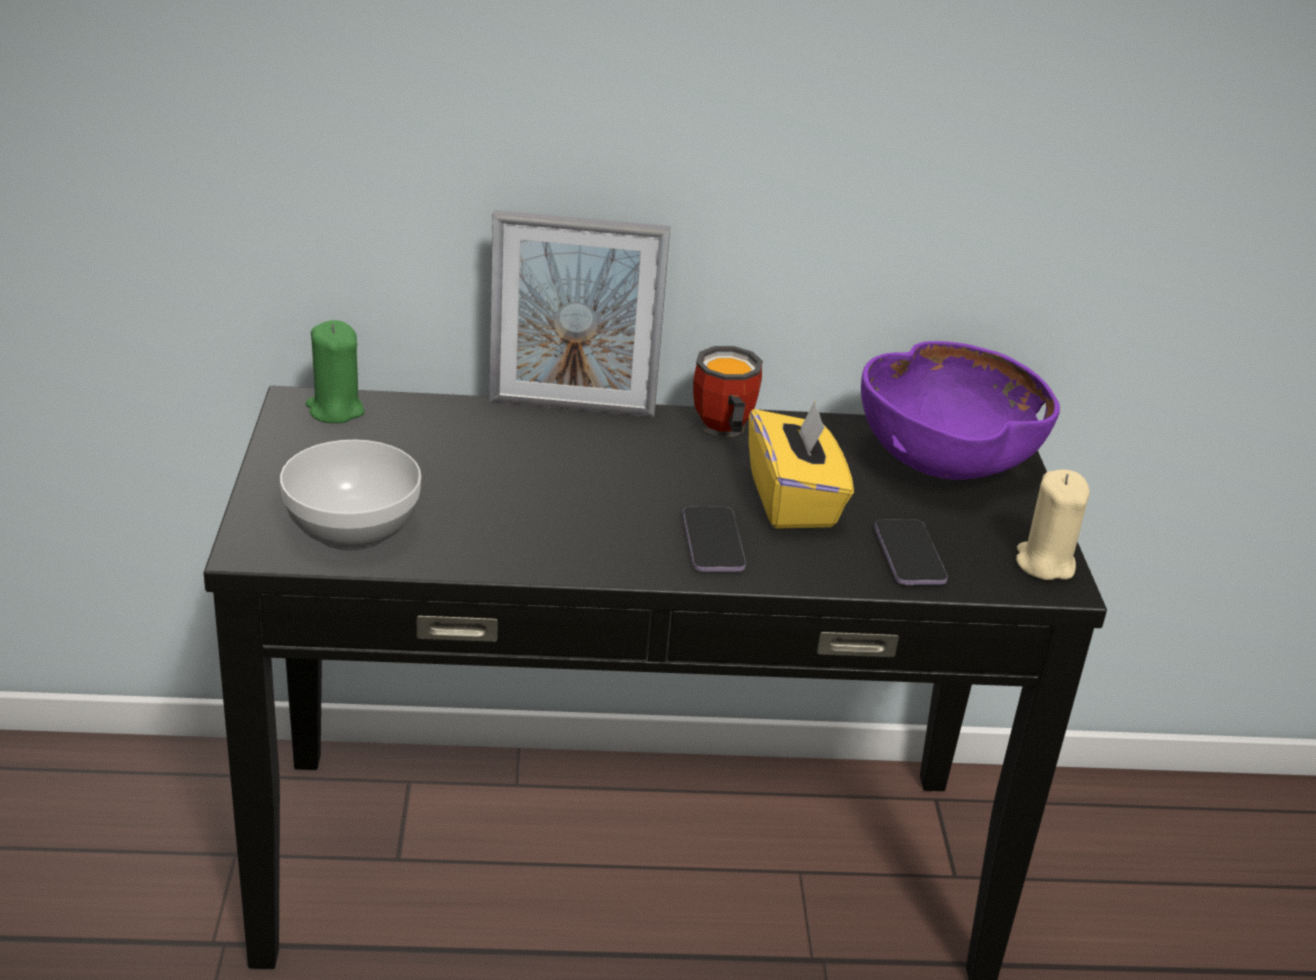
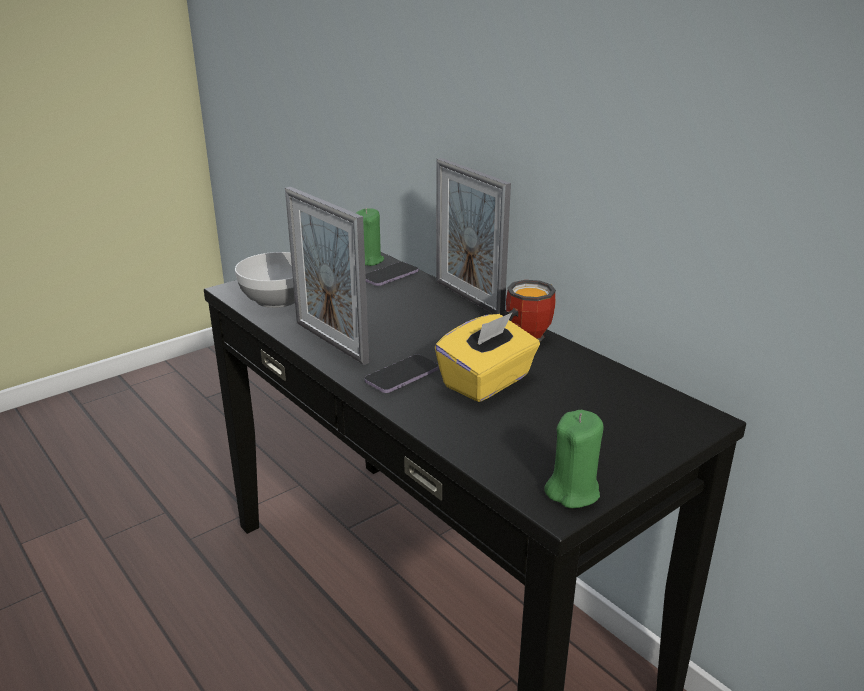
camera: 55 degrees right, 5 degrees down
purple bowl [861,341,1060,480] -> none
phone [875,519,948,585] -> phone moved to [366,262,418,286]
beige candle [1016,469,1090,580] -> green candle [544,410,604,508]
none -> picture frame [285,187,369,365]

